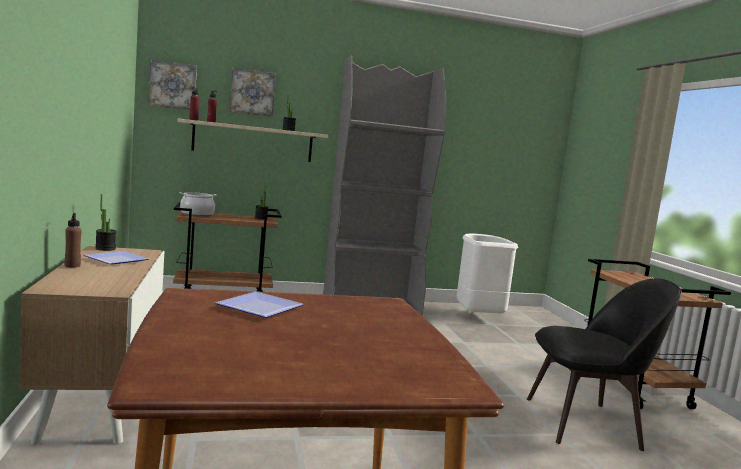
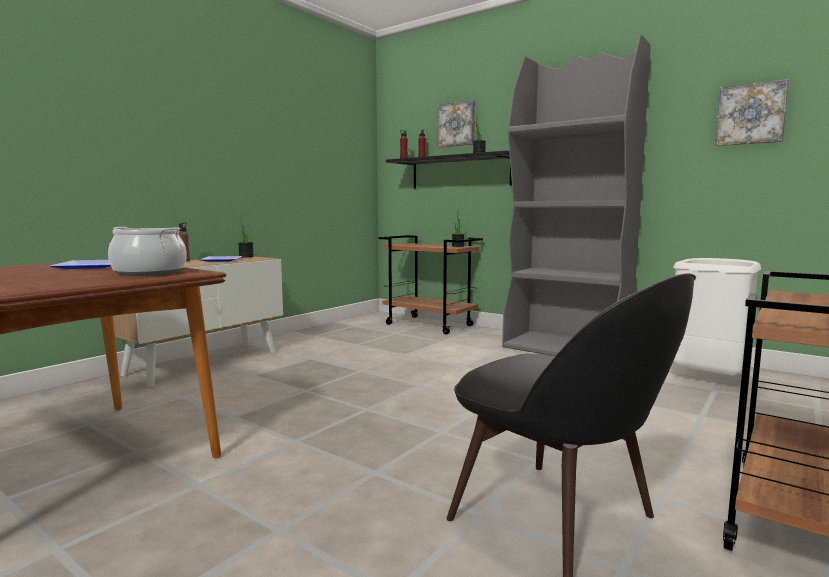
camera: 50 degrees right, 0 degrees up
picture [148,60,197,110] -> picture moved to [715,79,789,146]
beige shelf [177,119,328,162] -> black shelf [386,151,512,188]
cooking pot [179,192,217,217] -> cooking pot moved to [108,227,187,276]

